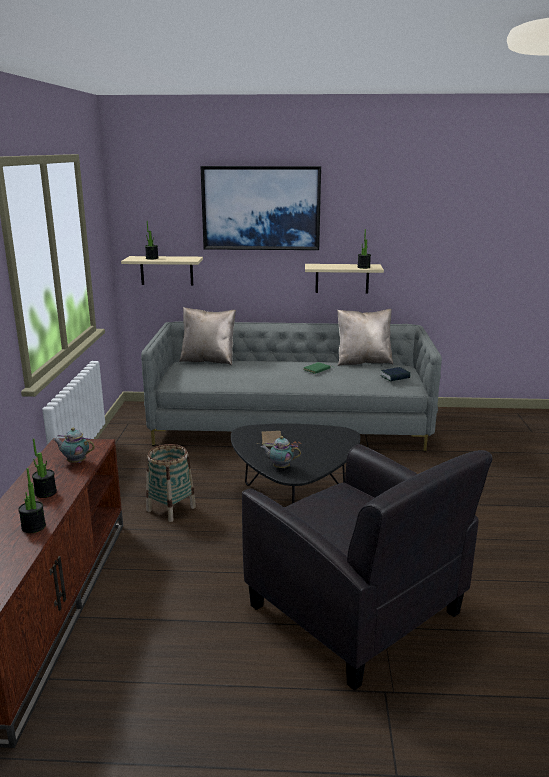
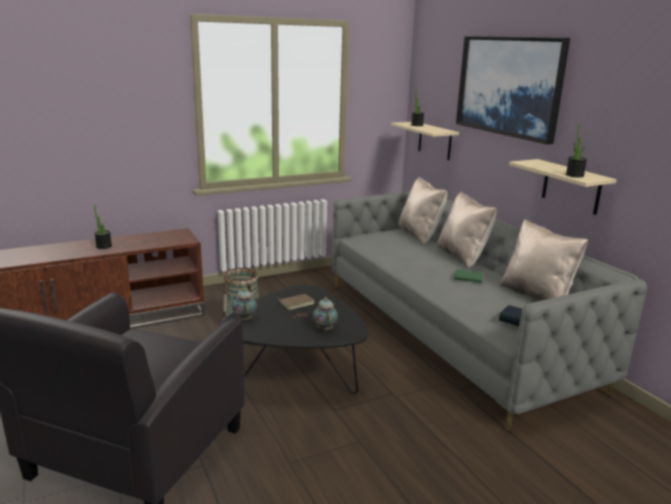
camera: 60 degrees right, 0 degrees up
potted plant [18,468,46,533] -> none
teapot [54,428,95,463] -> teapot moved to [313,297,338,331]
none -> beige pillow [437,192,497,268]

